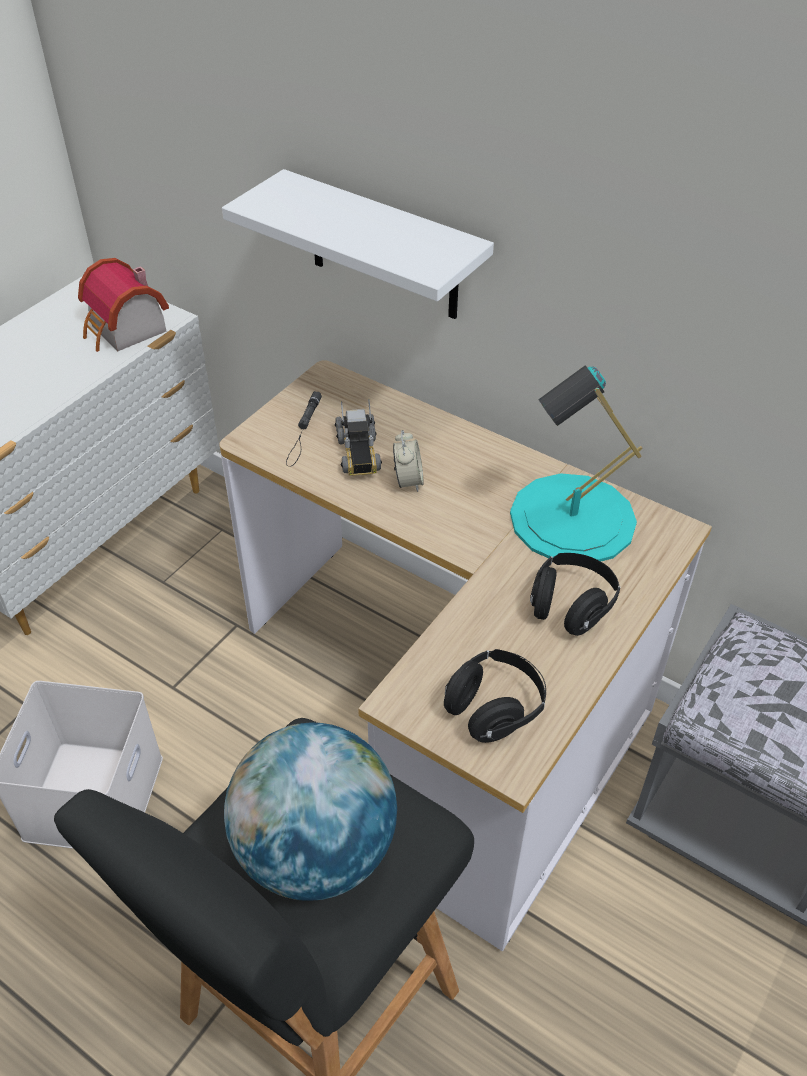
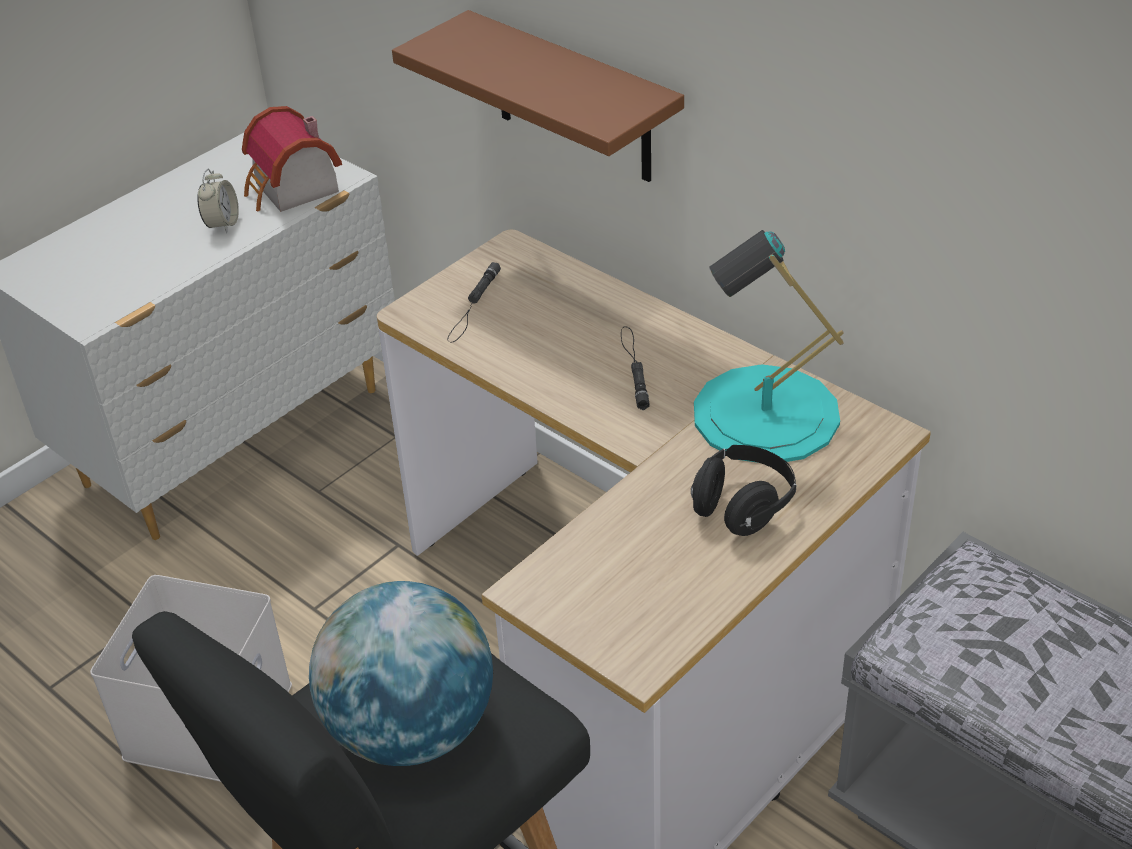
camera: 10 degrees right, 5 degrees down
white shelf [222,169,494,319] -> brown shelf [392,10,684,182]
toy truck [335,399,382,476] -> none
alarm clock [393,430,424,492] -> alarm clock moved to [197,169,239,233]
black headphones [444,649,546,743] -> none
none -> black flashlight [621,326,650,410]

